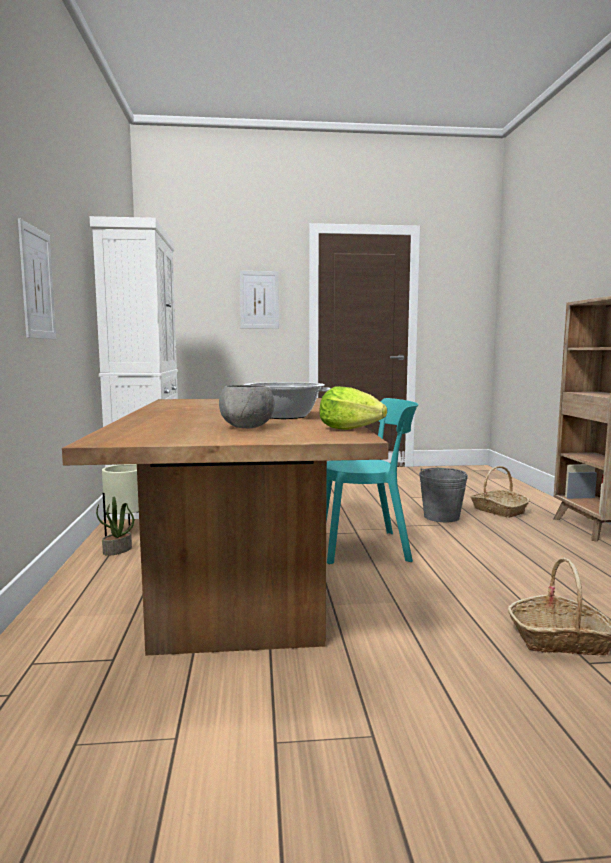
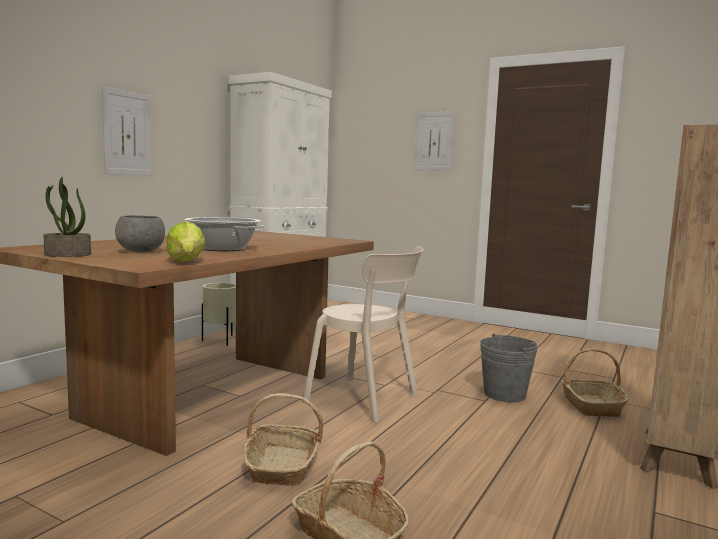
camera: 35 degrees right, 0 degrees up
potted plant [96,497,134,556] -> potted plant moved to [43,177,91,257]
turquoise chair [326,398,419,564] -> beige chair [304,246,423,423]
none -> basket [243,393,323,486]

